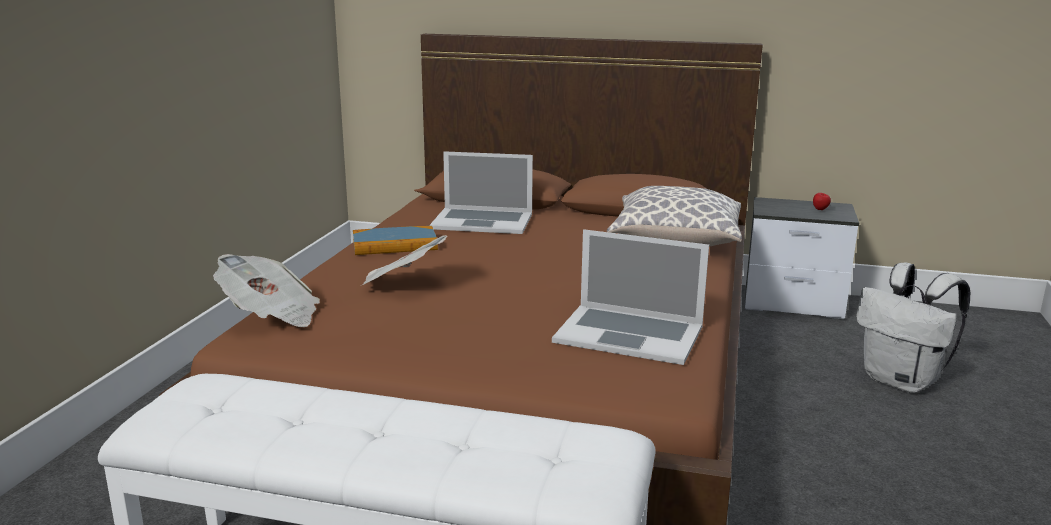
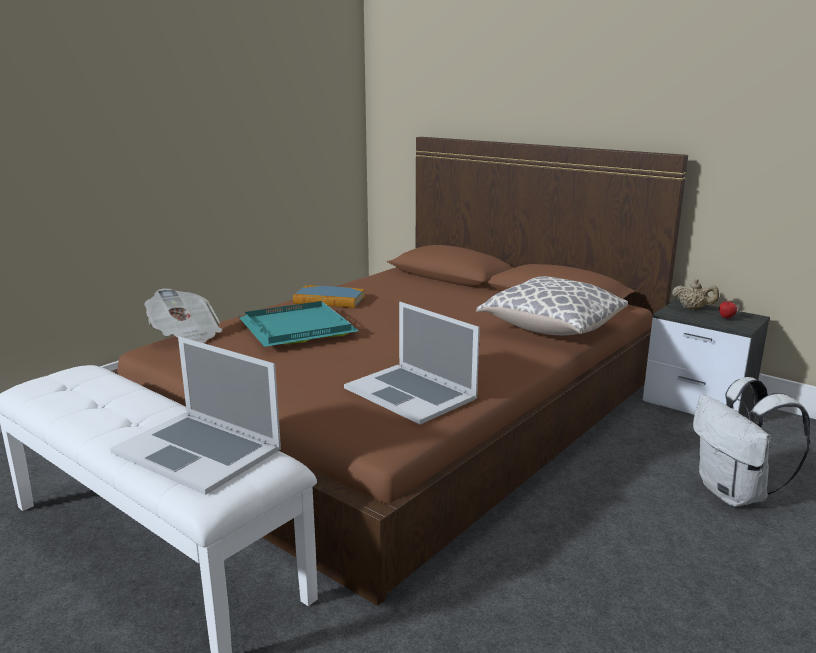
camera: 25 degrees right, 0 degrees up
newspaper [361,235,447,286] -> turquoise tray [239,301,359,347]
laptop [429,151,533,234] -> laptop moved to [110,336,281,495]
none -> beige teapot [672,279,719,310]

